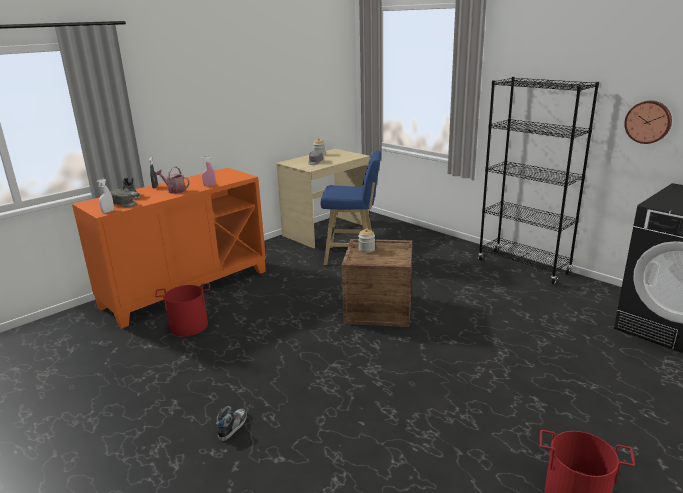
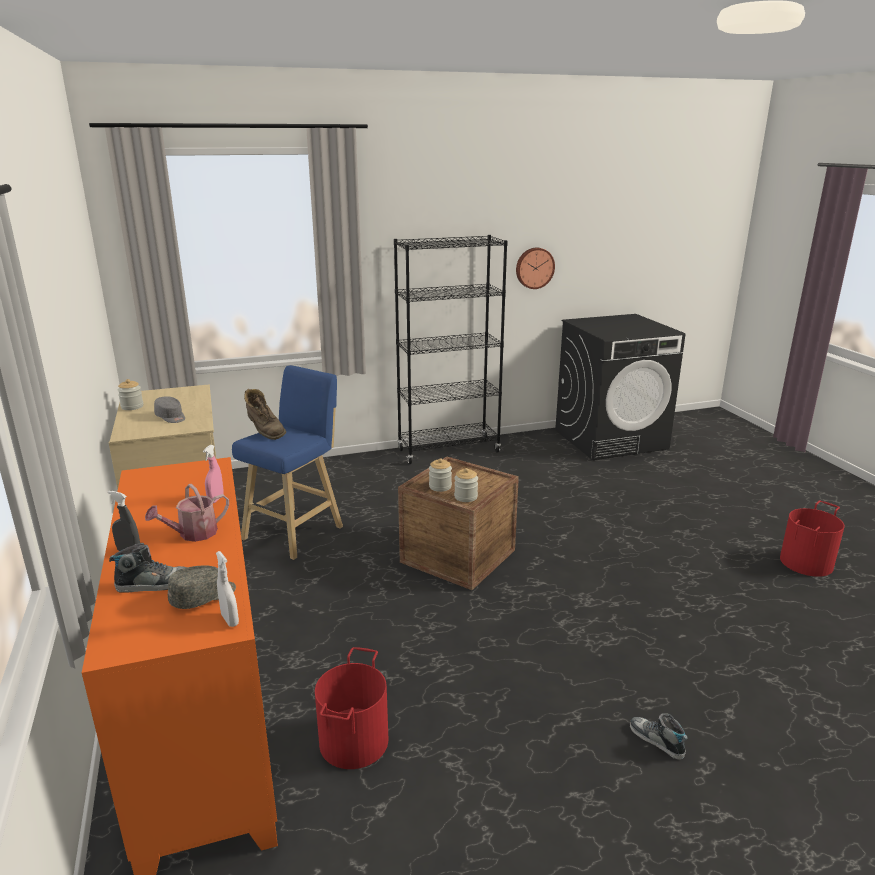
camera: 65 degrees left, 0 degrees up
none -> brown boot [244,389,286,440]
none -> jar [454,468,478,502]

